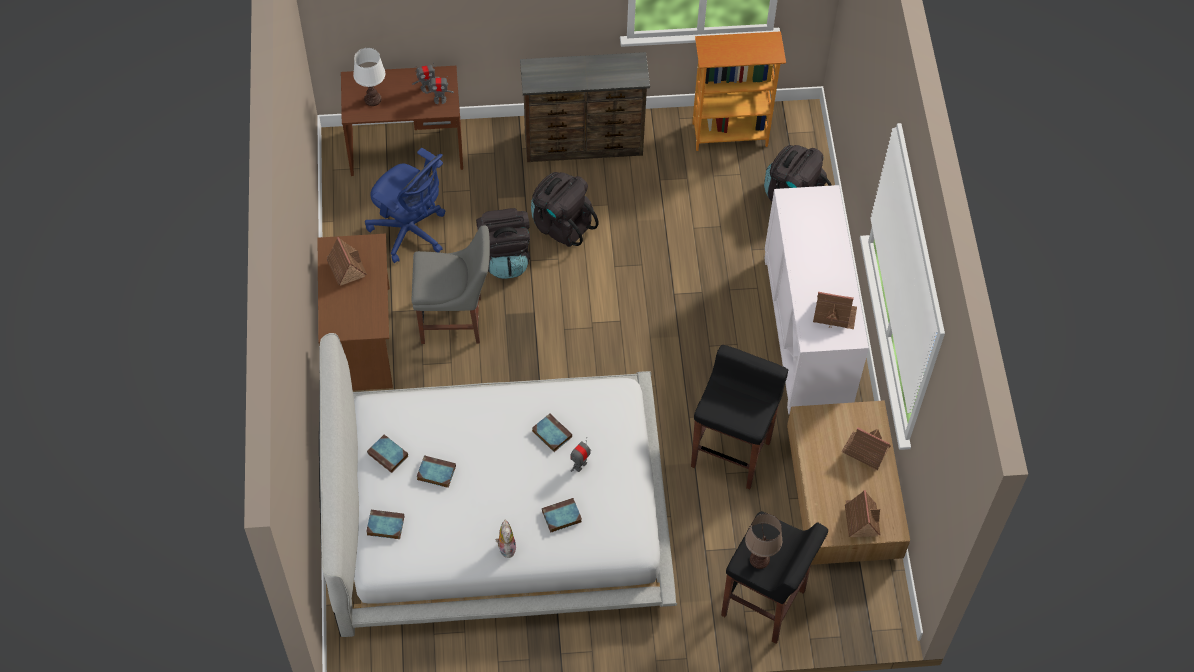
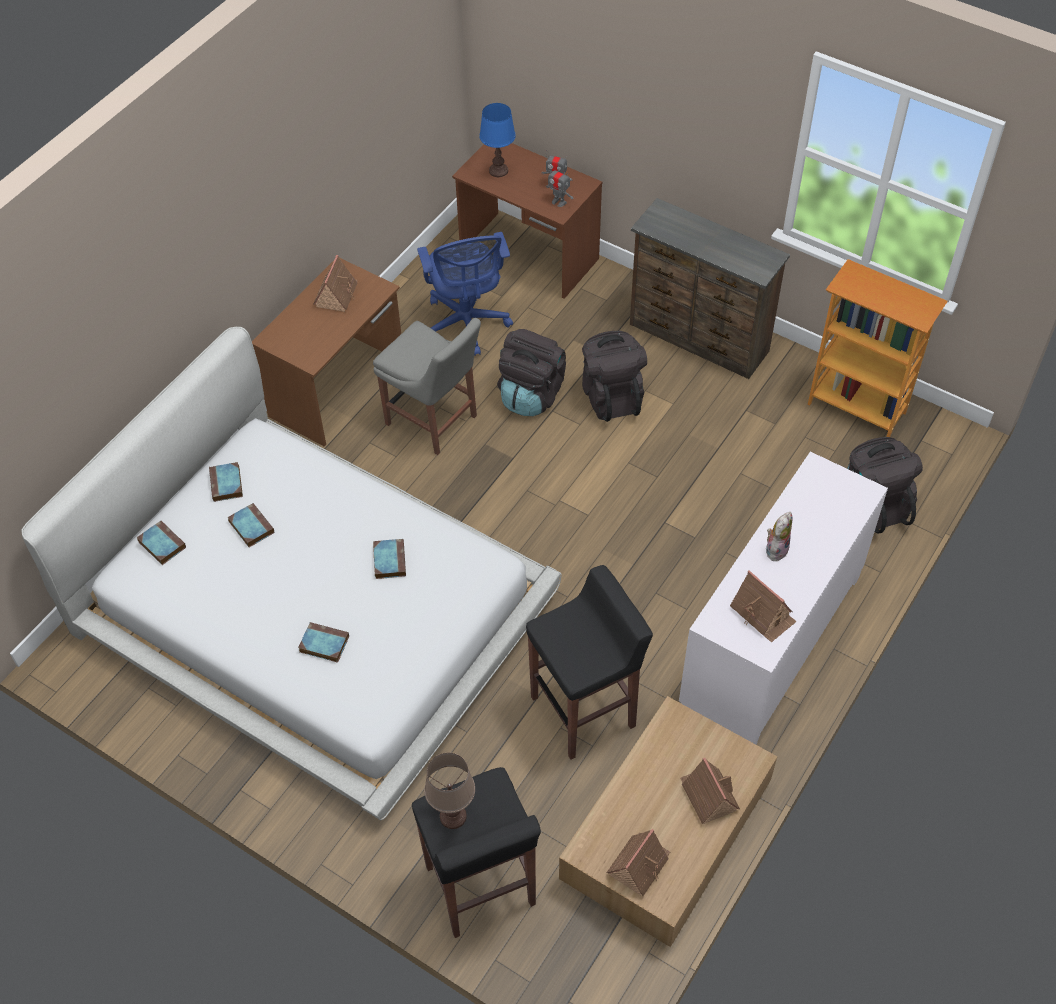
camera: 40 degrees right, 5 degrees down
white table lamp [353,48,385,106] -> blue table lamp [479,103,516,177]
plush toy [496,520,517,558] -> plush toy moved to [766,512,792,561]
toy robot [570,437,591,472] -> none

